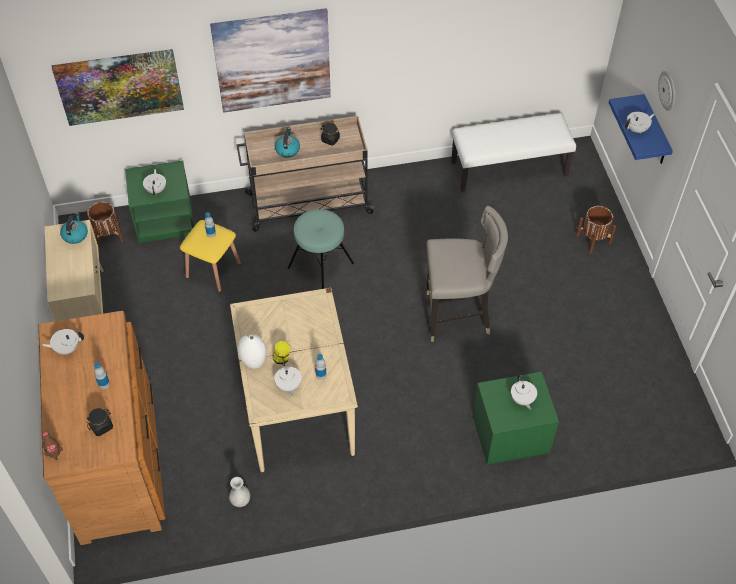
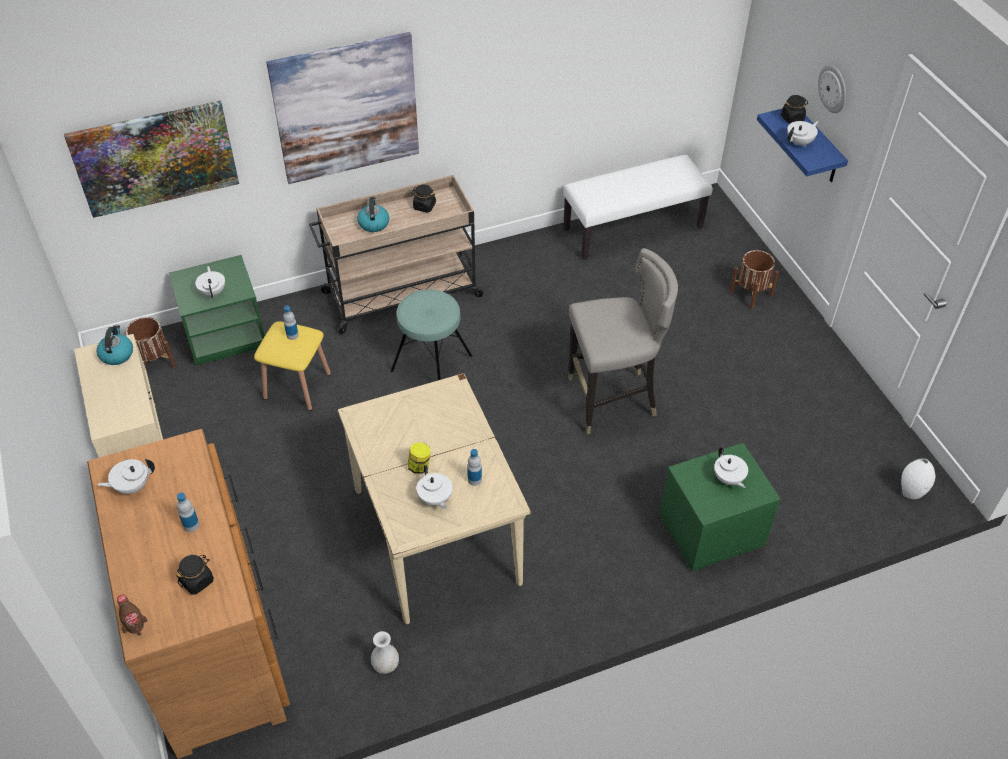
camera: 10 degrees left, 5 degrees down
white vase [238,335,267,369] -> white vase moved to [901,458,936,499]
none -> black jar [781,95,808,124]

